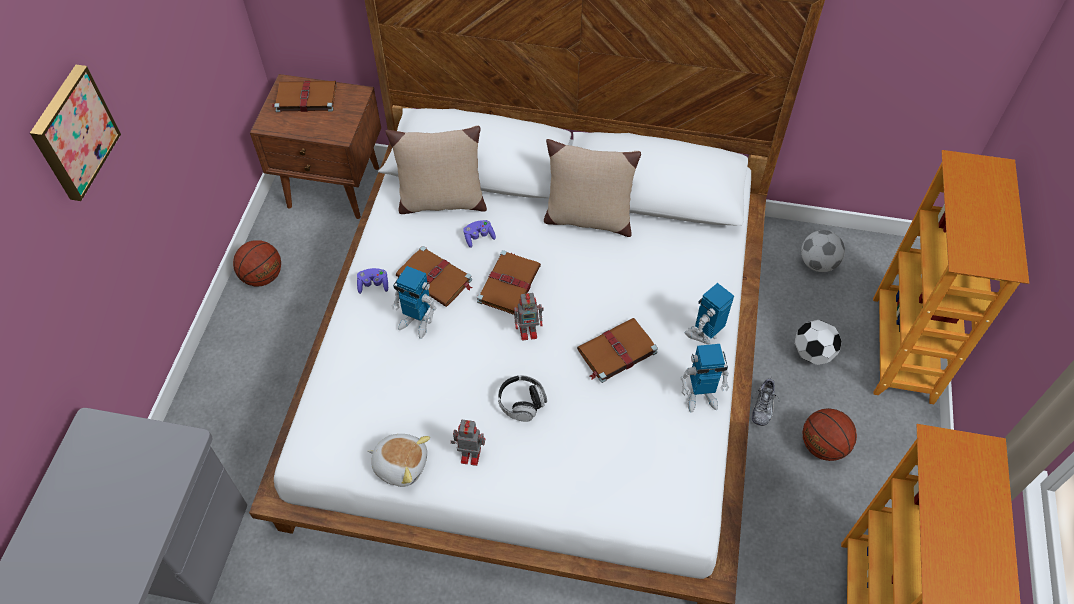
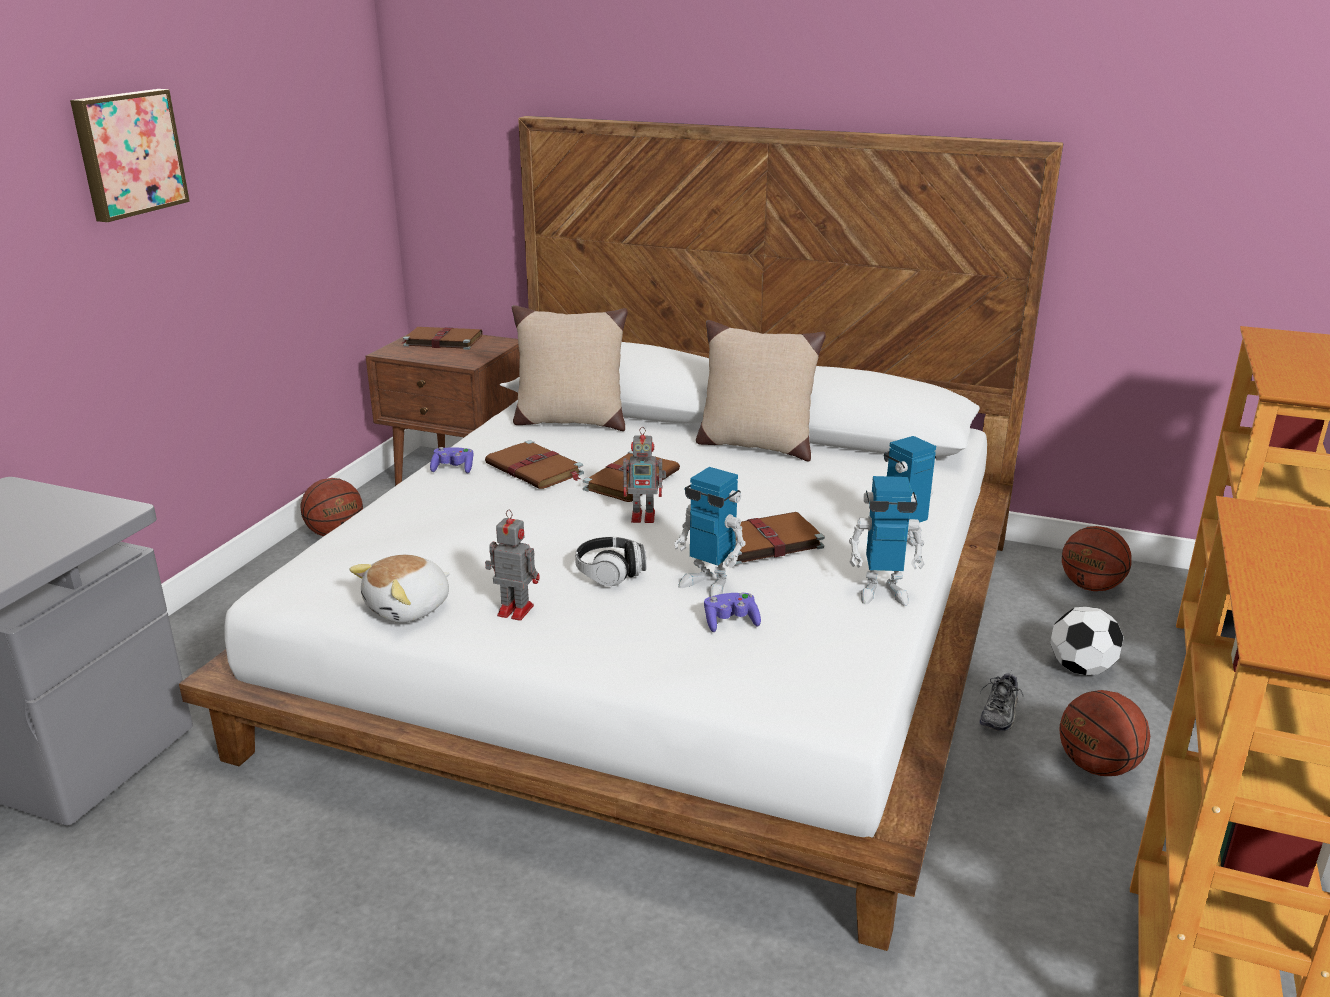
camera: 10 degrees right, 30 degrees down
plush toy [367,434,430,487] -> plush toy turned 105 degrees clockwise [349,555,450,623]
toy robot [392,266,436,339] -> toy robot moved to [674,467,746,597]
purple game controller [463,220,496,248] -> purple game controller moved to [704,593,761,632]
football [801,230,845,272] -> basketball [1062,526,1132,591]

